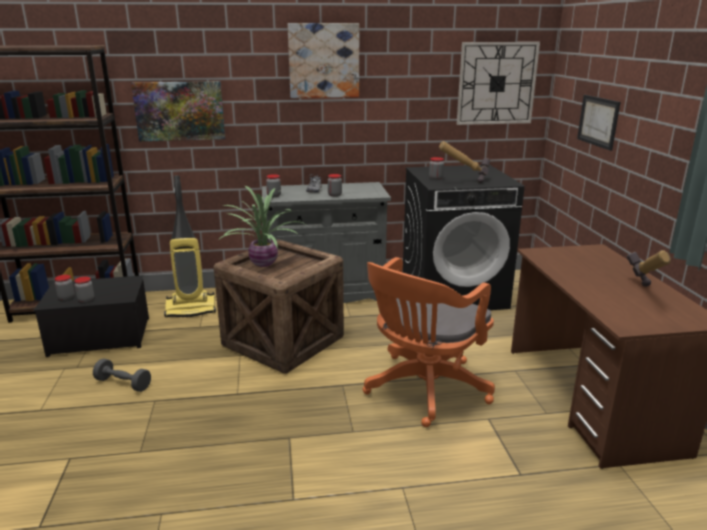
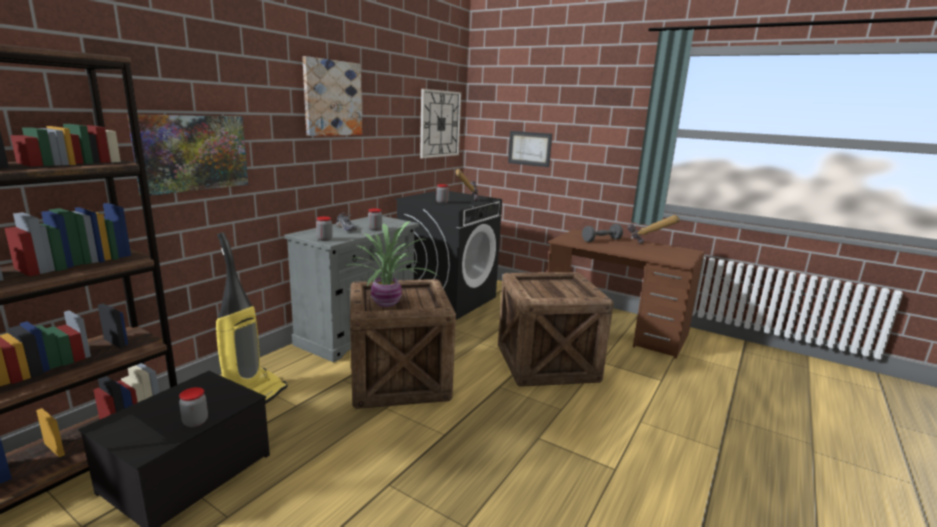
camera: 50 degrees left, 5 degrees down
jar [54,275,75,301] -> none
grey dumbbell [93,359,151,392] -> grey dumbbell moved to [582,224,623,242]
orange office chair [363,257,495,427] -> crate [498,272,614,387]

